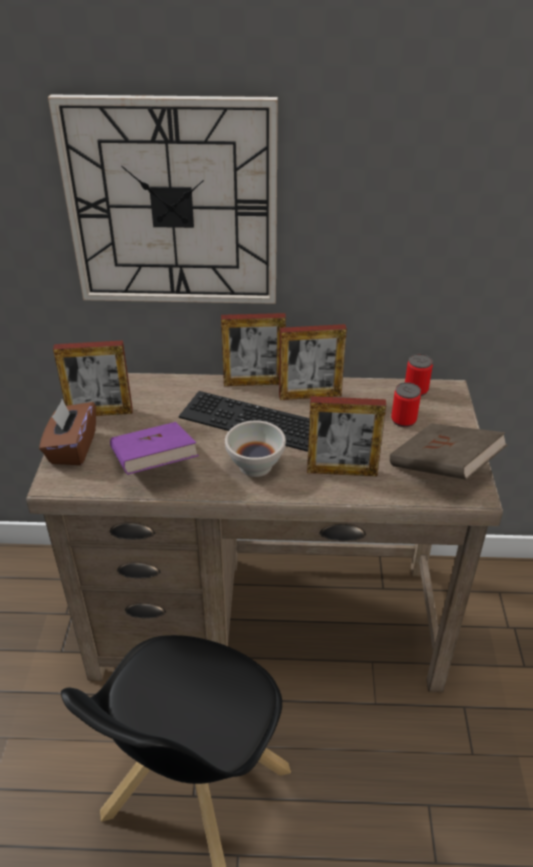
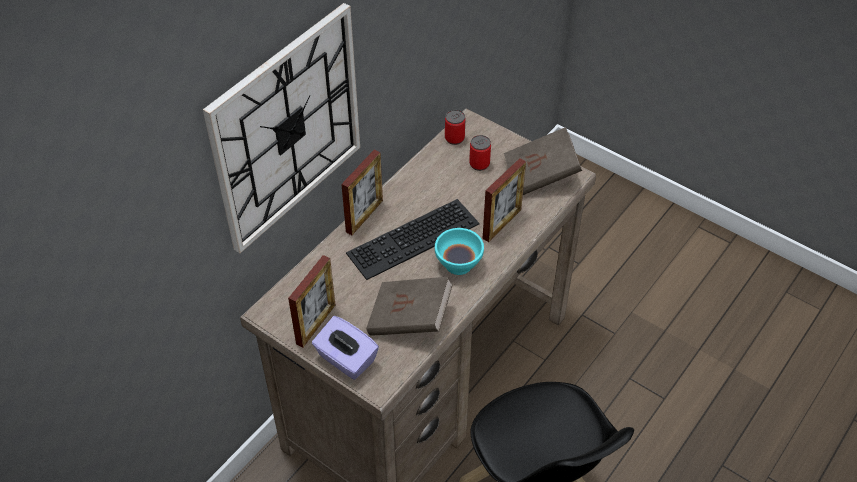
camera: 55 degrees left, 10 degrees up
brown tissue box [39,399,96,465] -> purple tissue box [312,316,379,380]
purple book [110,422,199,475] -> brown book [366,277,453,336]
white bowl [225,420,286,477] -> turquoise bowl [435,228,484,275]
picture frame [279,324,347,400] -> none

